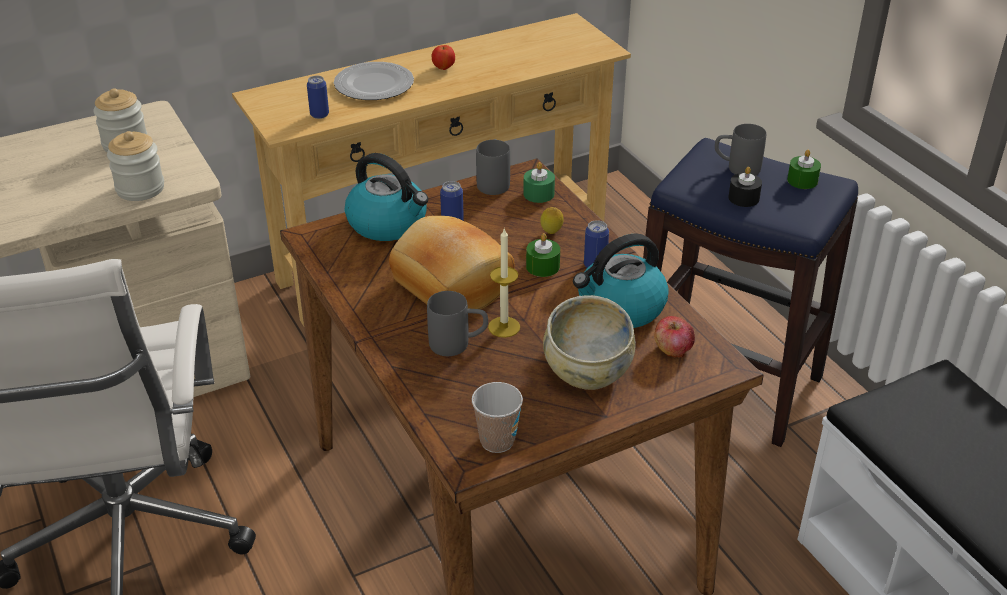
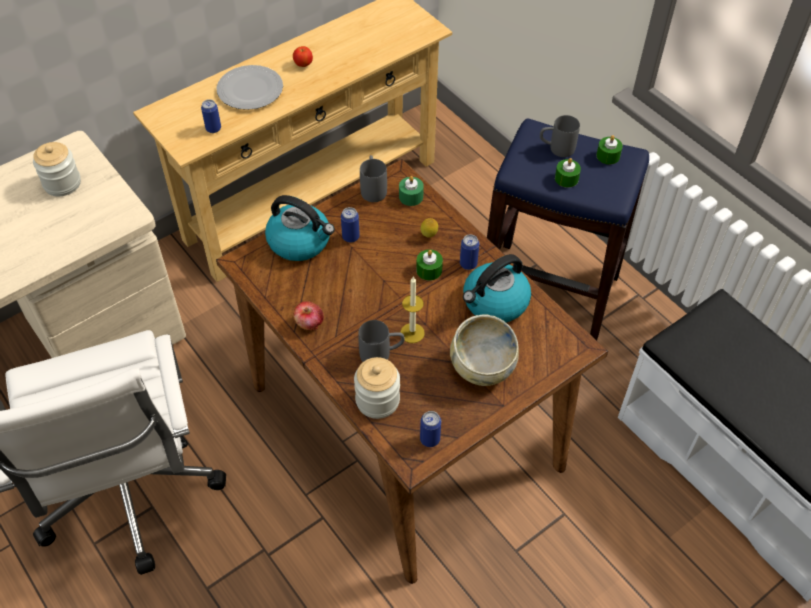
camera: 10 degrees left, 15 degrees up
jar [107,131,164,201] -> jar moved to [354,357,400,419]
bread [389,216,515,309] -> none
cup [472,382,523,453] -> can [420,411,441,447]
apple [655,316,695,358] -> apple moved to [294,301,324,330]
black candle [728,167,762,207] -> green candle [555,158,581,188]

